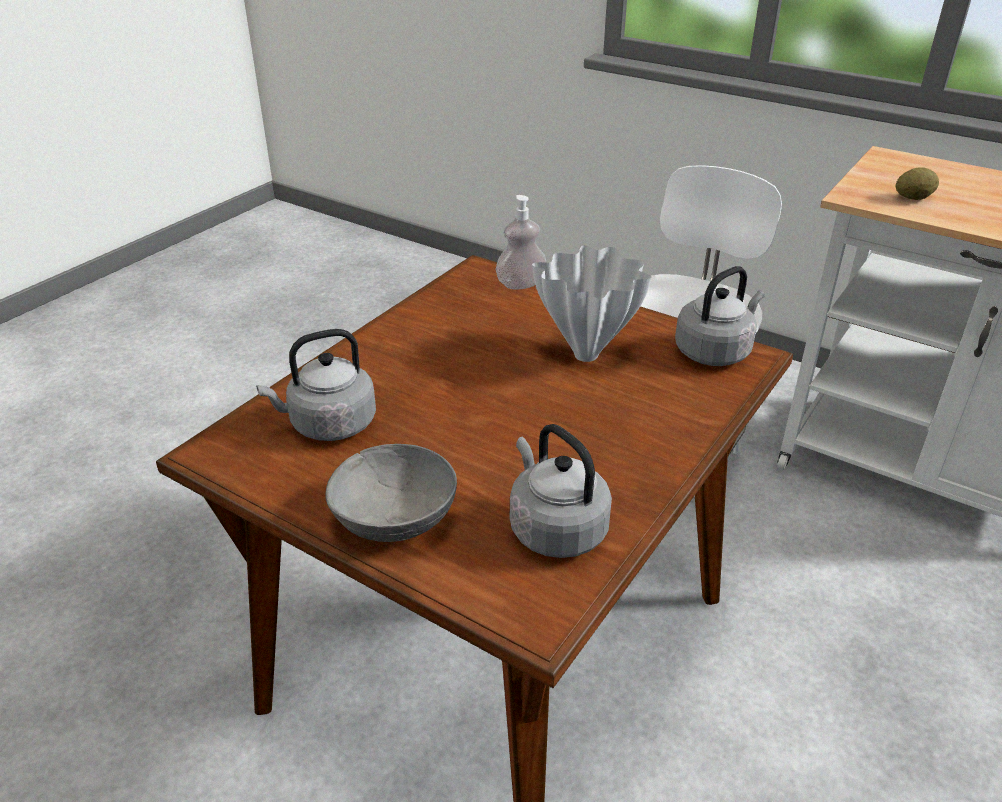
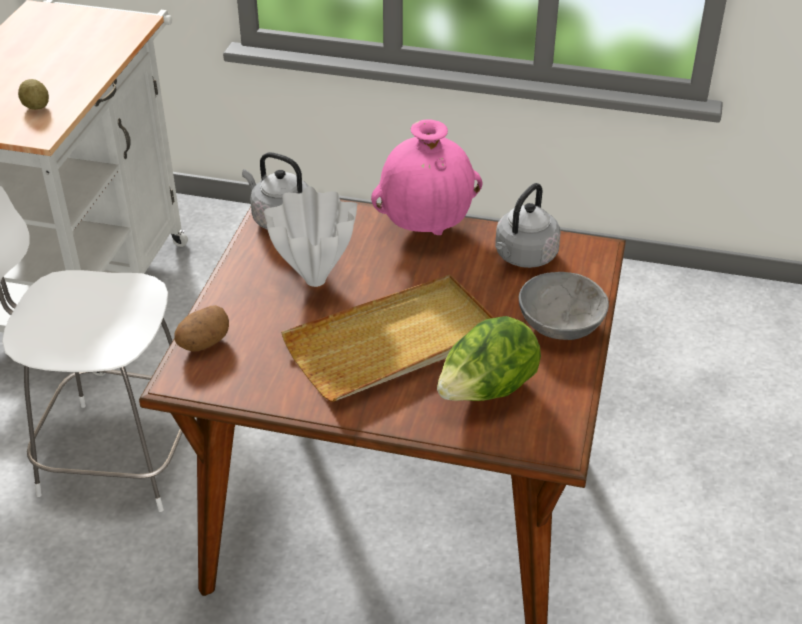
camera: 110 degrees left, 5 degrees up
grey kettle [256,329,376,441] -> lettuce [437,316,541,401]
soap dispenser [496,195,547,289] -> potato [174,305,229,352]
none -> beige tray [281,274,494,402]
none -> pink vase [371,119,482,235]

